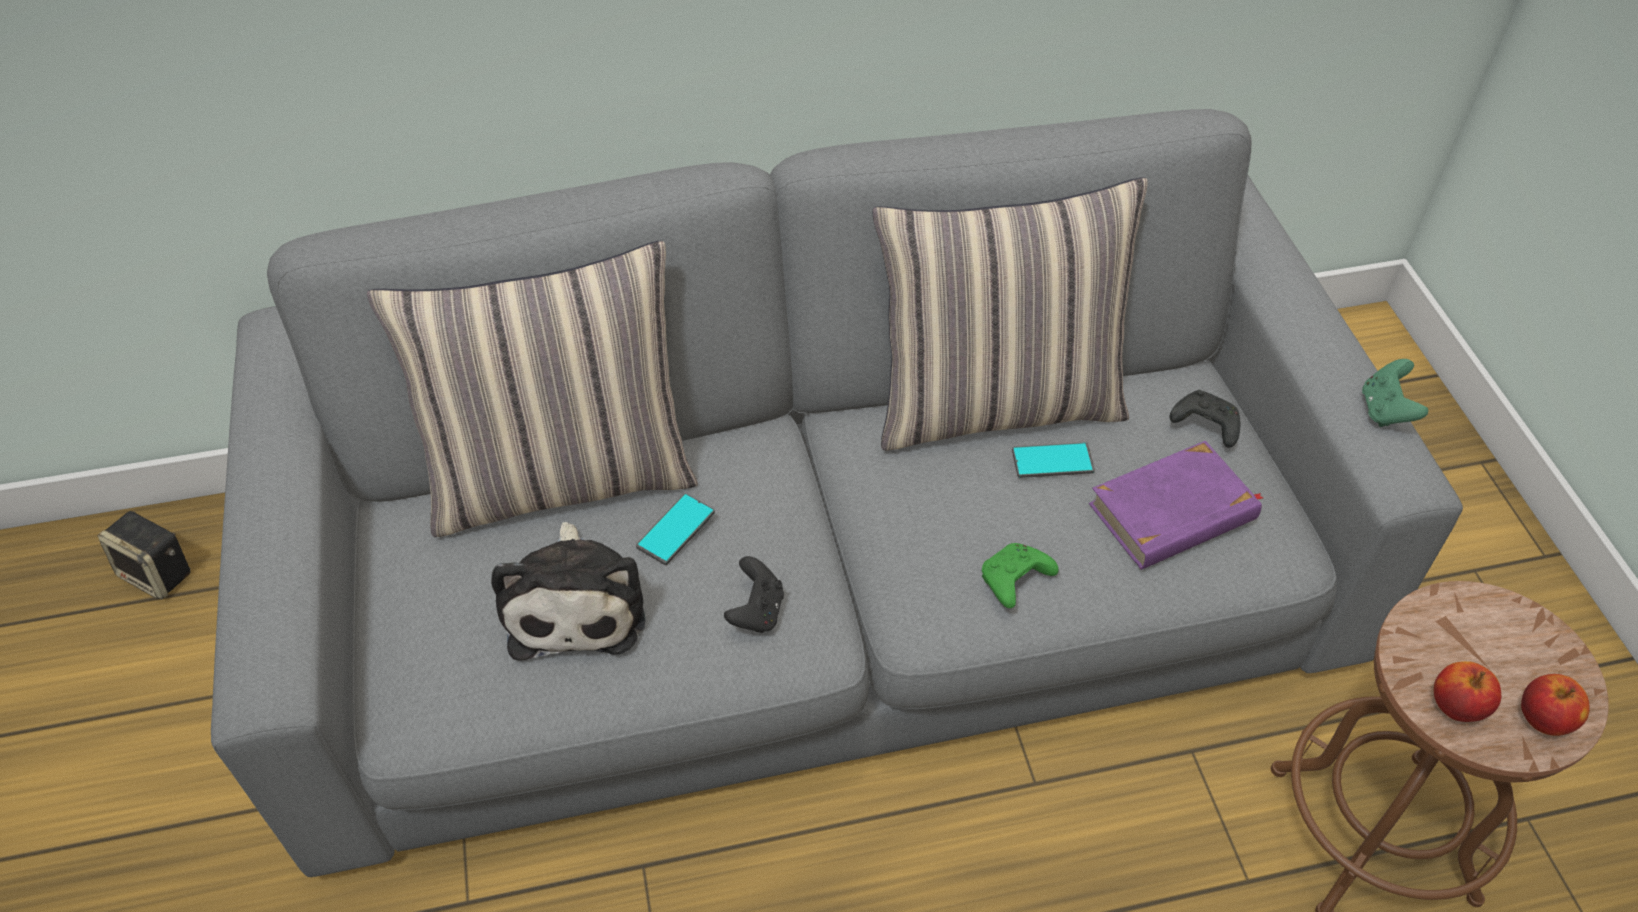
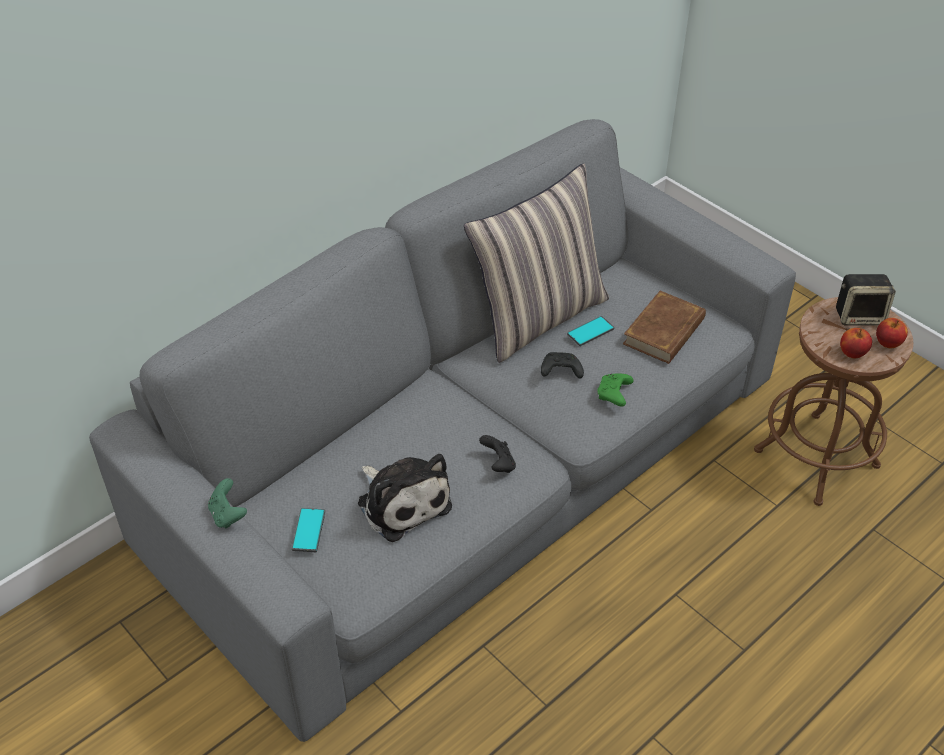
camera: 30 degrees left, 5 degrees down
speaker [98,511,191,599] -> speaker moved to [836,274,896,326]
pillow [367,241,698,537] -> none
phone [636,493,715,565] -> phone moved to [292,508,325,552]
purple book [1089,441,1263,570] -> brown book [623,291,706,364]
black game controller [1170,390,1240,448] -> black game controller moved to [541,352,584,378]
green game controller [1362,359,1428,427] -> green game controller moved to [208,478,247,528]

